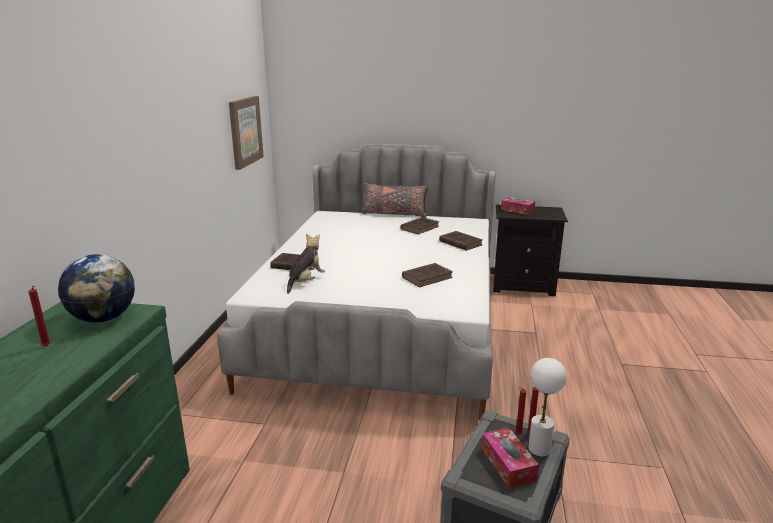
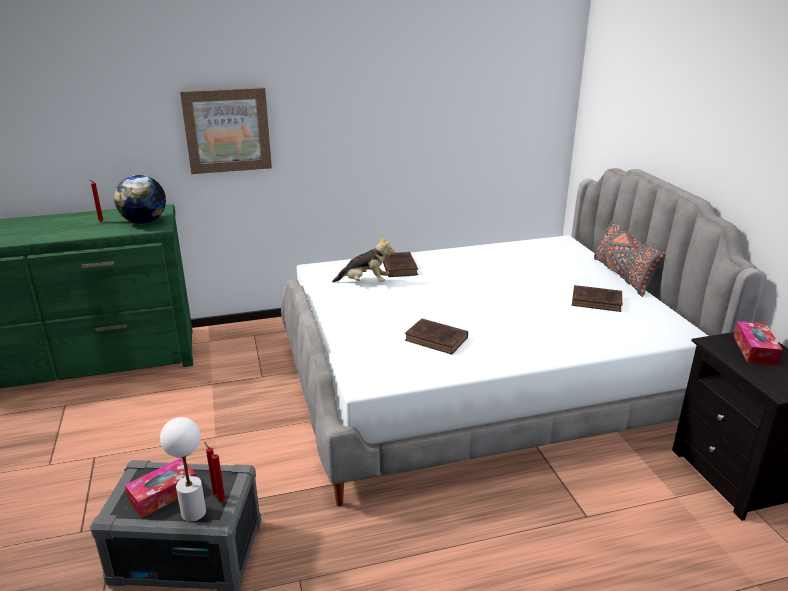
camera: 65 degrees right, 5 degrees up
picture [229,96,264,170] -> picture moved to [180,87,272,174]
brown book [439,231,482,251] -> none

